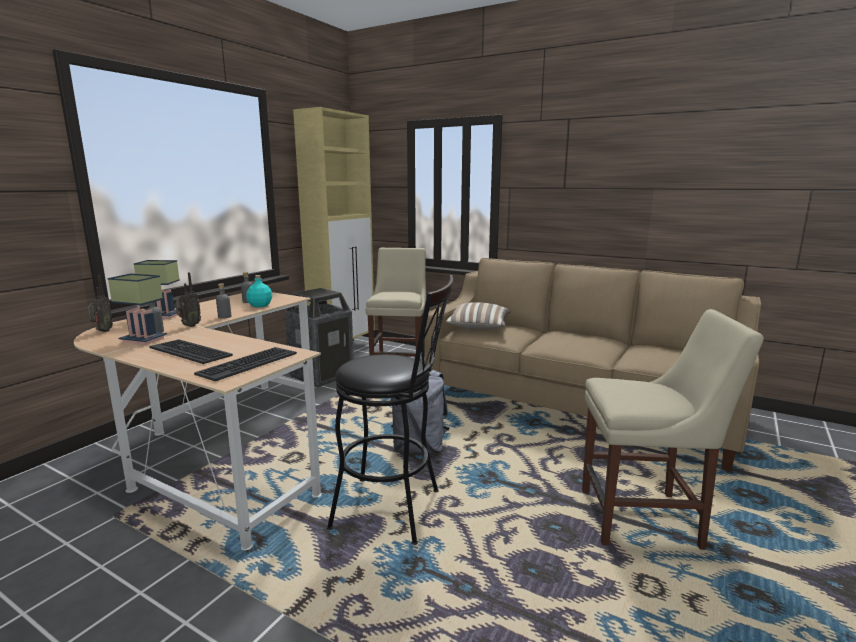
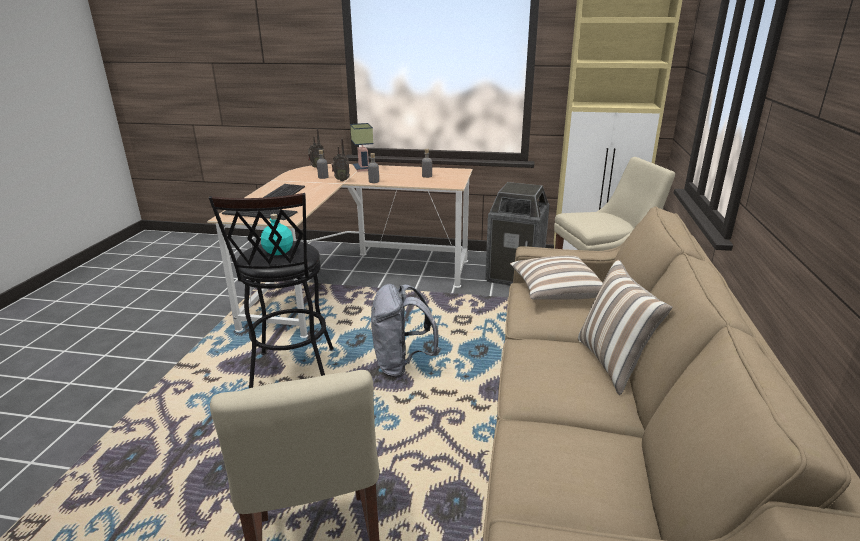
camera: 70 degrees right, 10 degrees up
table lamp [108,274,167,345] -> none
turquoise bottle [246,275,272,307] -> turquoise bottle moved to [261,214,293,255]
none -> pillow [578,260,672,395]

